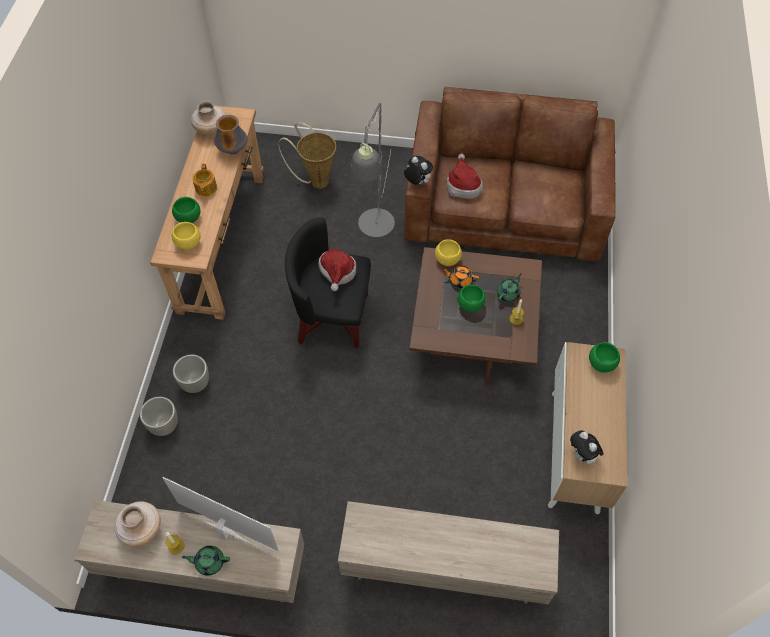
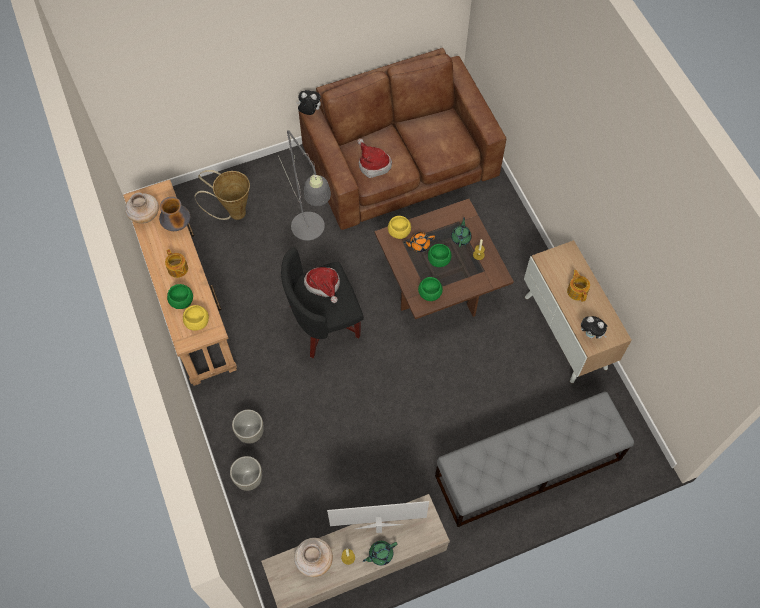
camera: 30 degrees left, 5 degrees up
beige tv stand [338,501,559,604] -> grey bench [435,392,634,527]
plush toy [404,156,433,185] -> plush toy moved to [296,90,321,115]
green bowl [589,342,620,373] -> green bowl moved to [418,277,443,301]
none -> teapot [567,270,590,302]

